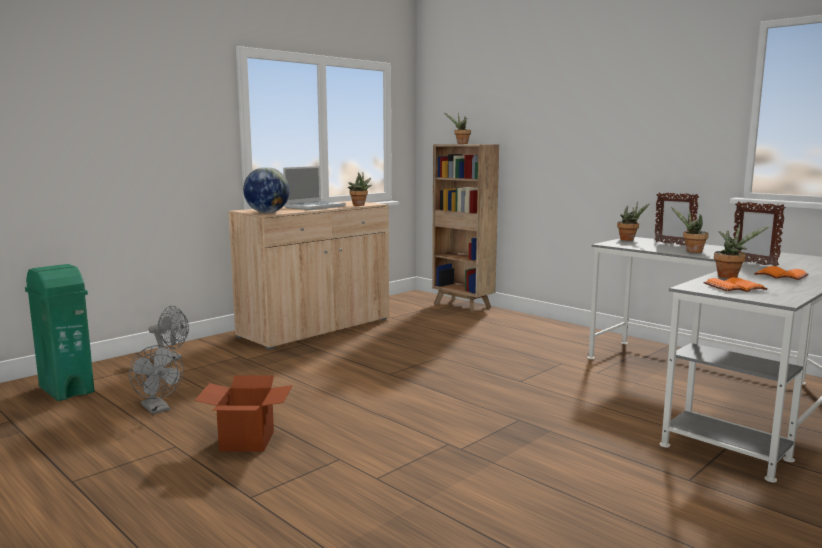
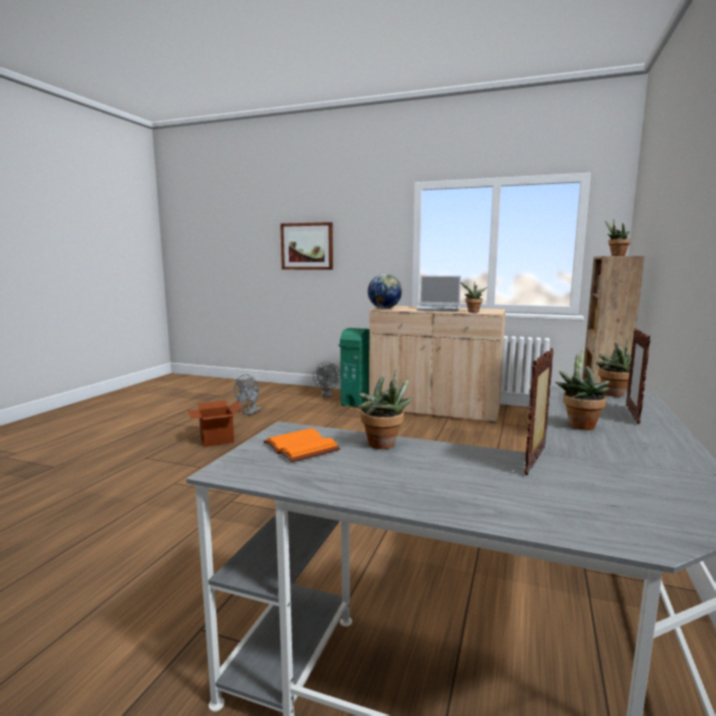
camera: 65 degrees right, 0 degrees up
green trash can [25,264,94,401] -> green trash can moved to [339,328,369,408]
orange book [754,266,809,280] -> none
none -> picture [280,222,333,270]

